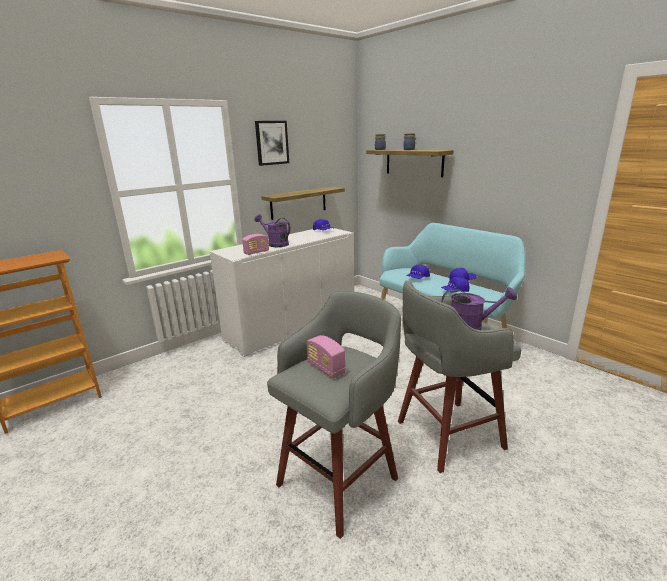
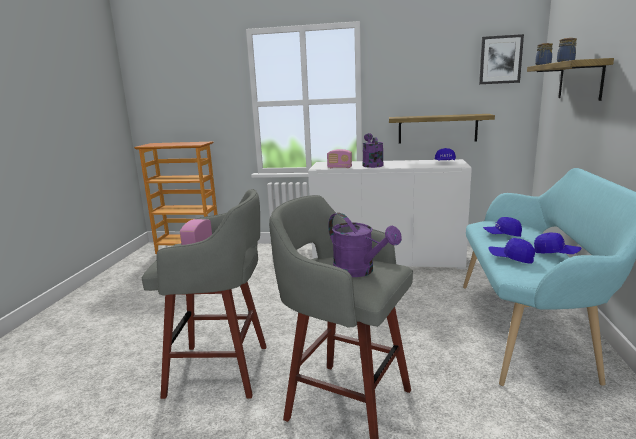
camera: 50 degrees right, 5 degrees down
picture [255,121,289,166] -> picture moved to [479,34,524,84]

